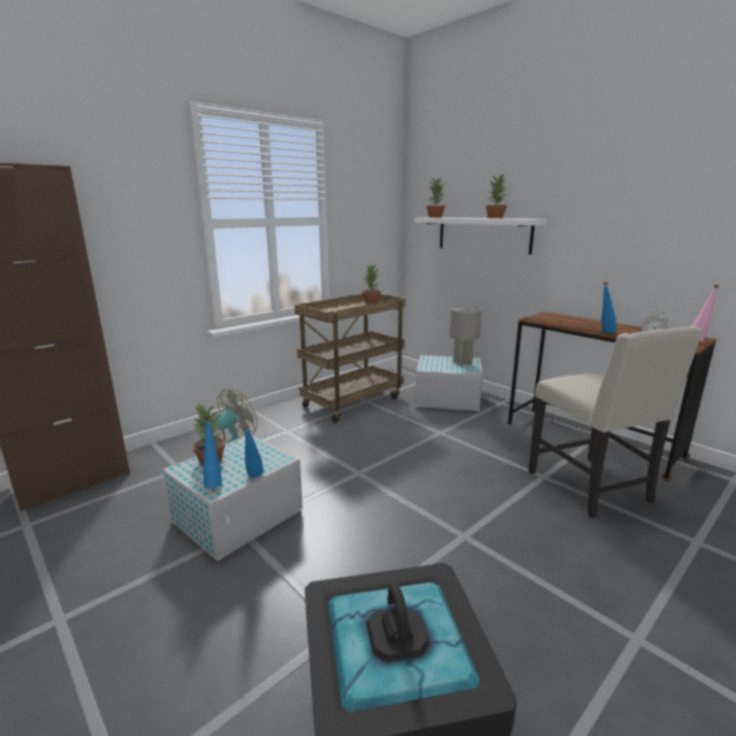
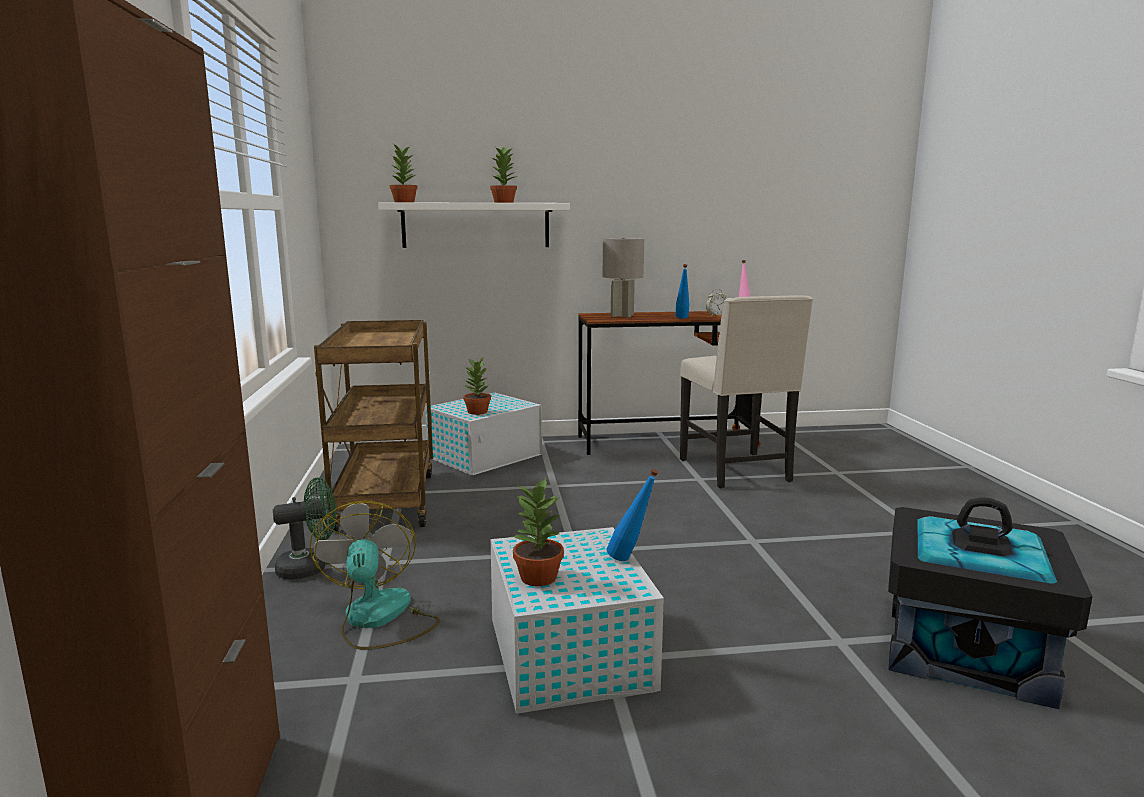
camera: 55 degrees left, 5 degrees down
blue bottle [203,416,222,488] -> none
potted plant [362,265,381,304] -> potted plant moved to [463,356,491,415]
grey table lamp [449,306,482,366] -> grey table lamp moved to [603,238,644,317]
beige chair [528,326,703,518] -> beige chair turned 60 degrees clockwise [680,295,813,489]
none -> green fan [273,478,336,580]

